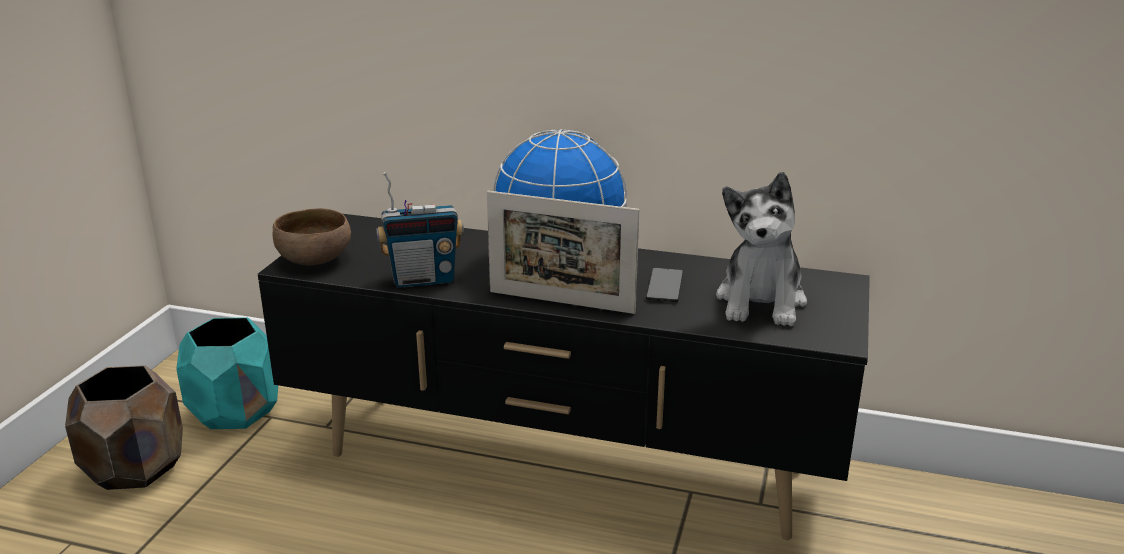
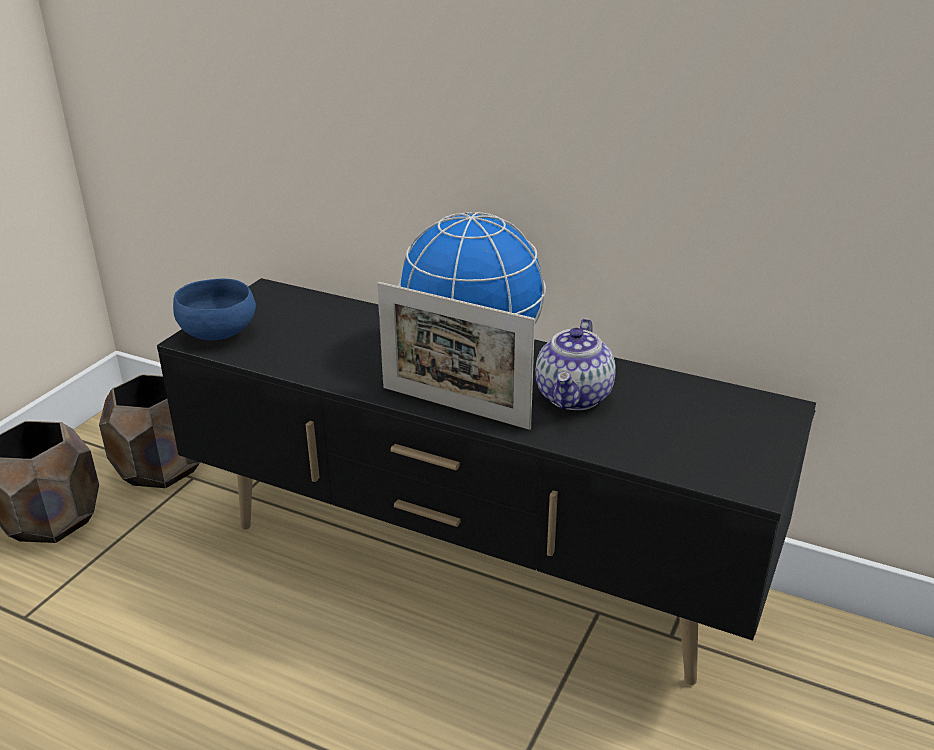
camera: 10 degrees right, 5 degrees up
turquoise planter [176,317,278,429] -> brown planter [99,374,200,488]
brown bowl [273,208,351,265] -> blue bowl [173,279,256,340]
radio [376,172,464,288] -> none
phone [646,268,683,302] -> teapot [535,319,616,410]
plush toy [716,172,807,326] -> none

